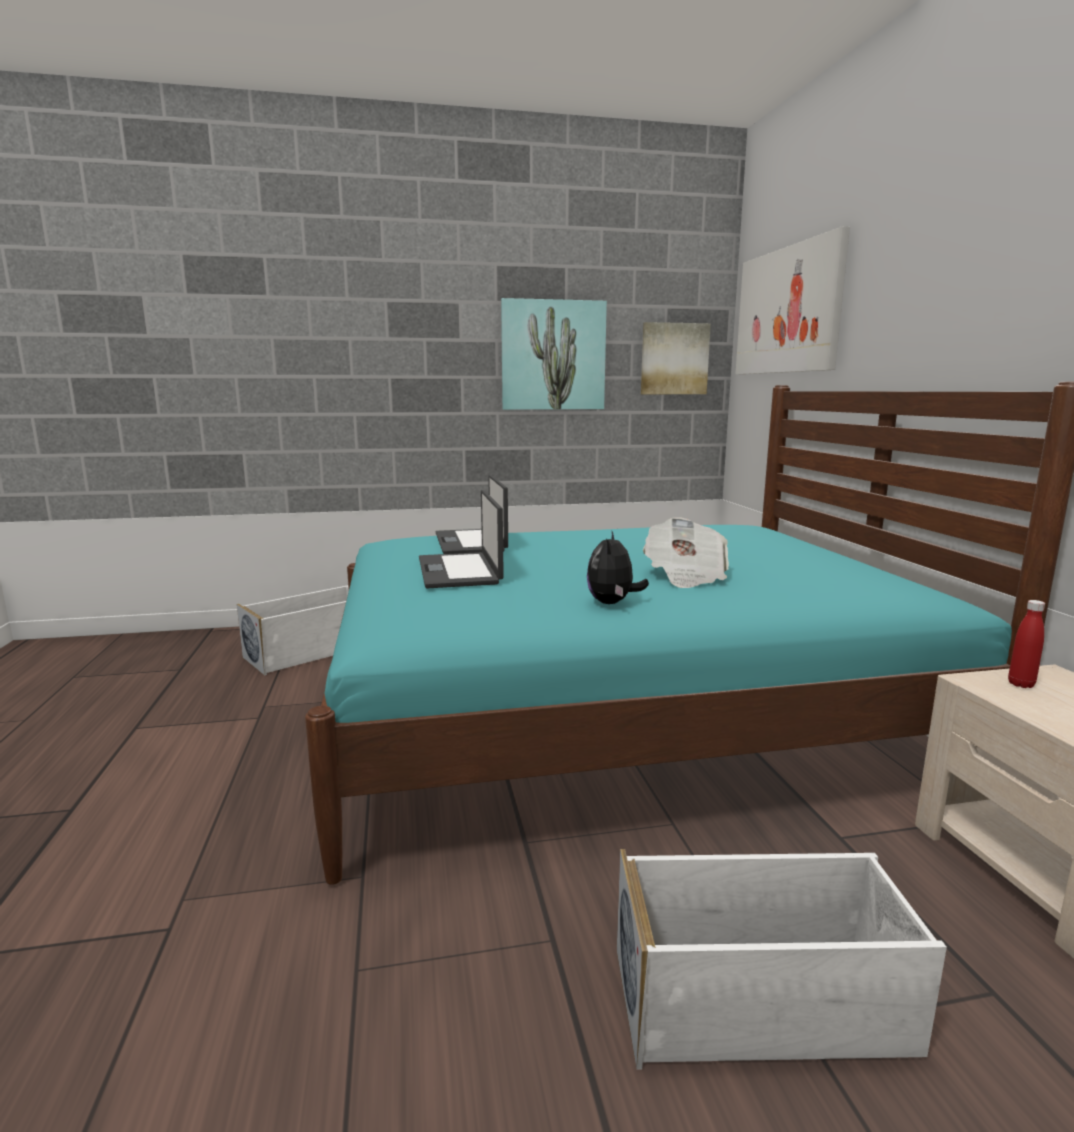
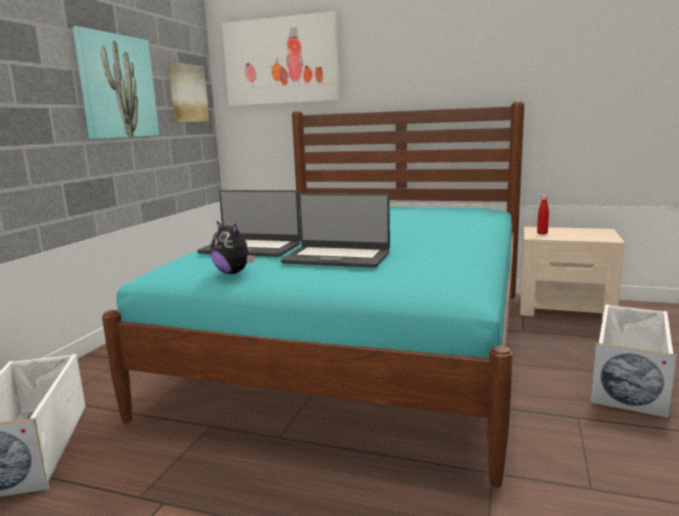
camera: 60 degrees left, 0 degrees up
plush toy [587,531,649,604] -> plush toy moved to [211,220,255,274]
newspaper [643,517,729,588] -> none

